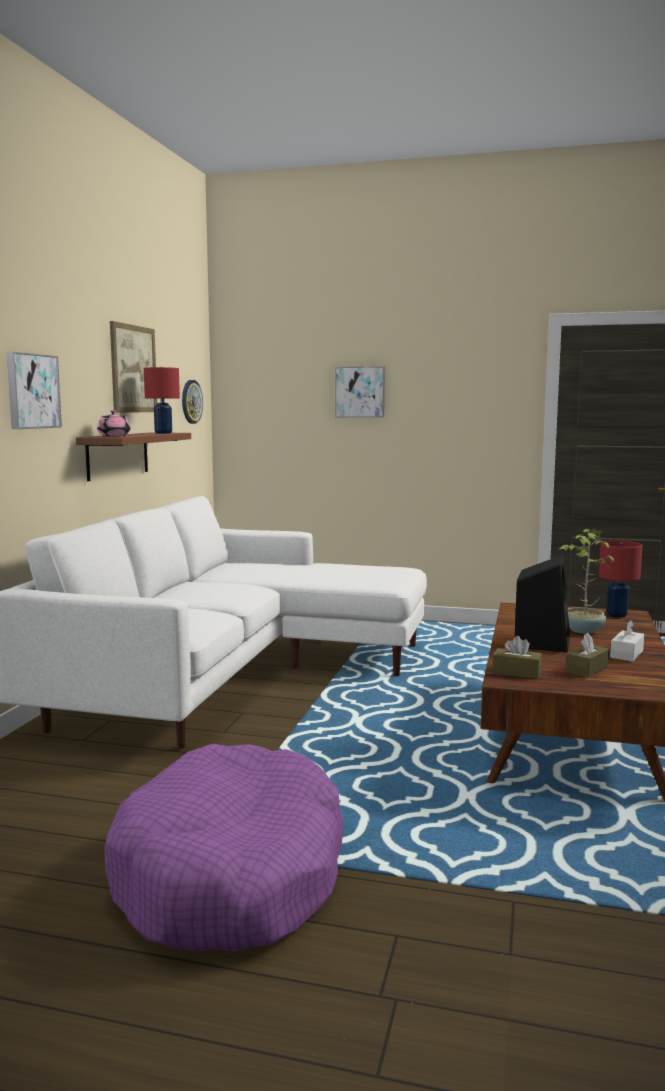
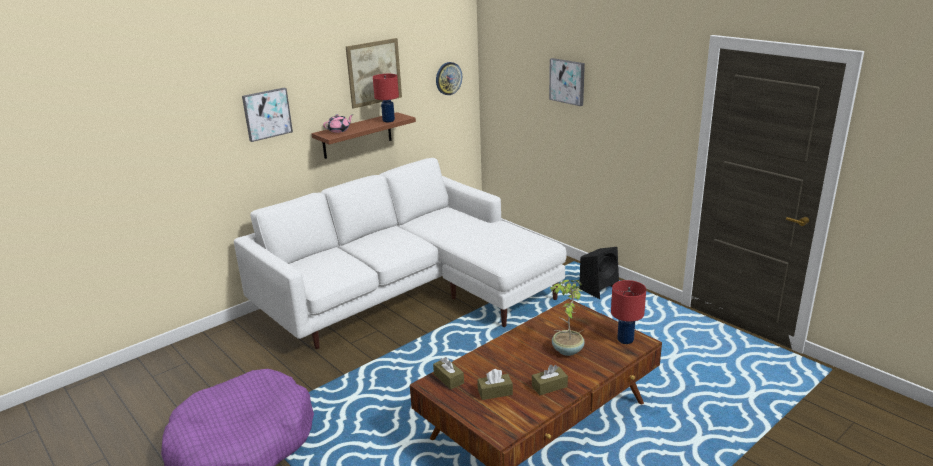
camera: 35 degrees right, 15 degrees up
black speaker [515,555,570,653] -> black speaker moved to [579,247,619,299]
white tissue box [610,620,644,661] -> brown tissue box [532,365,568,395]

